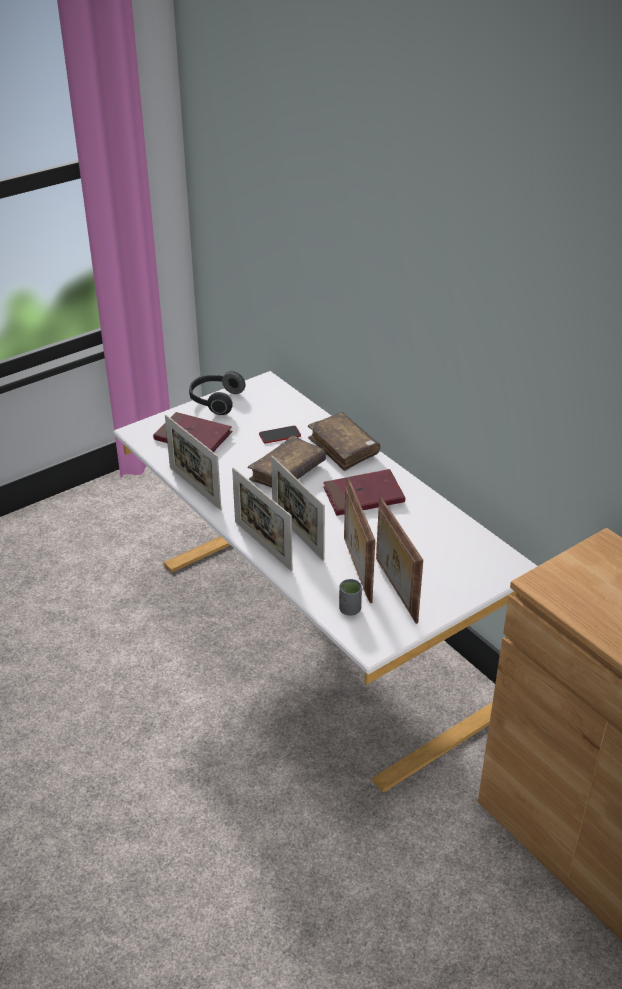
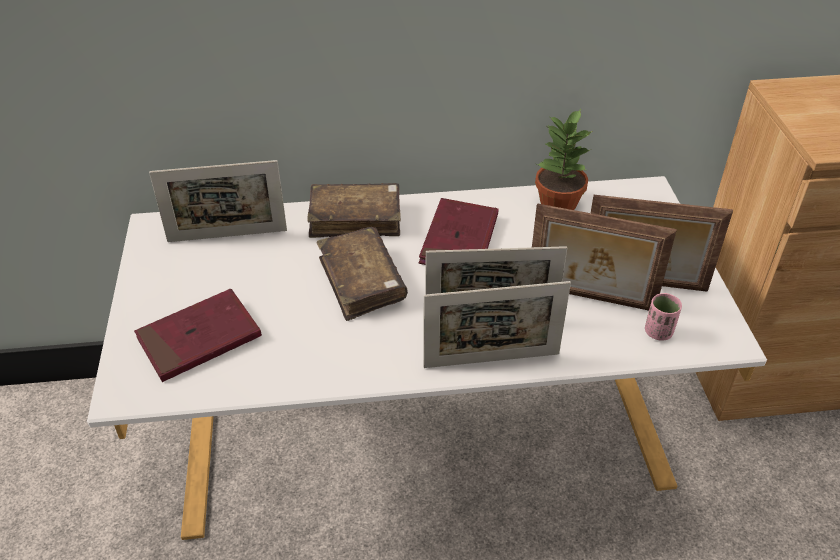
camera: 60 degrees left, 5 degrees up
picture frame [165,415,221,510] -> picture frame moved to [149,160,287,242]
headphones [189,371,245,415] -> none
phone [259,426,301,443] -> none
grey cup [339,579,362,616] -> pink cup [645,293,682,341]
none -> potted plant [535,109,593,210]

